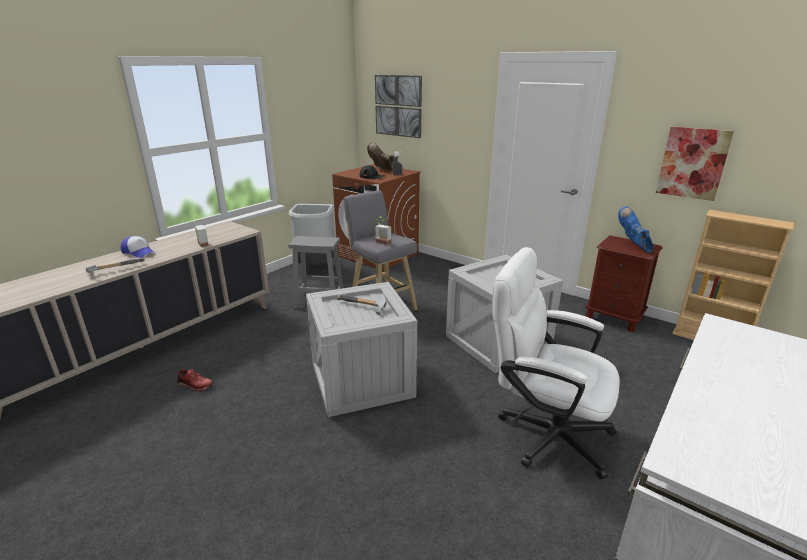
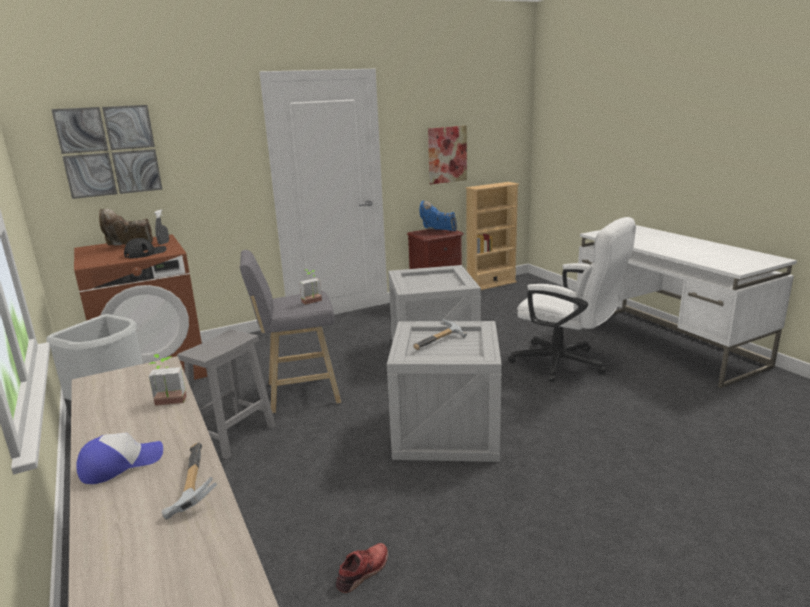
camera: 65 degrees left, 5 degrees down
white office chair [492,247,620,479] -> white office chair turned 105 degrees counterclockwise [508,217,636,382]

